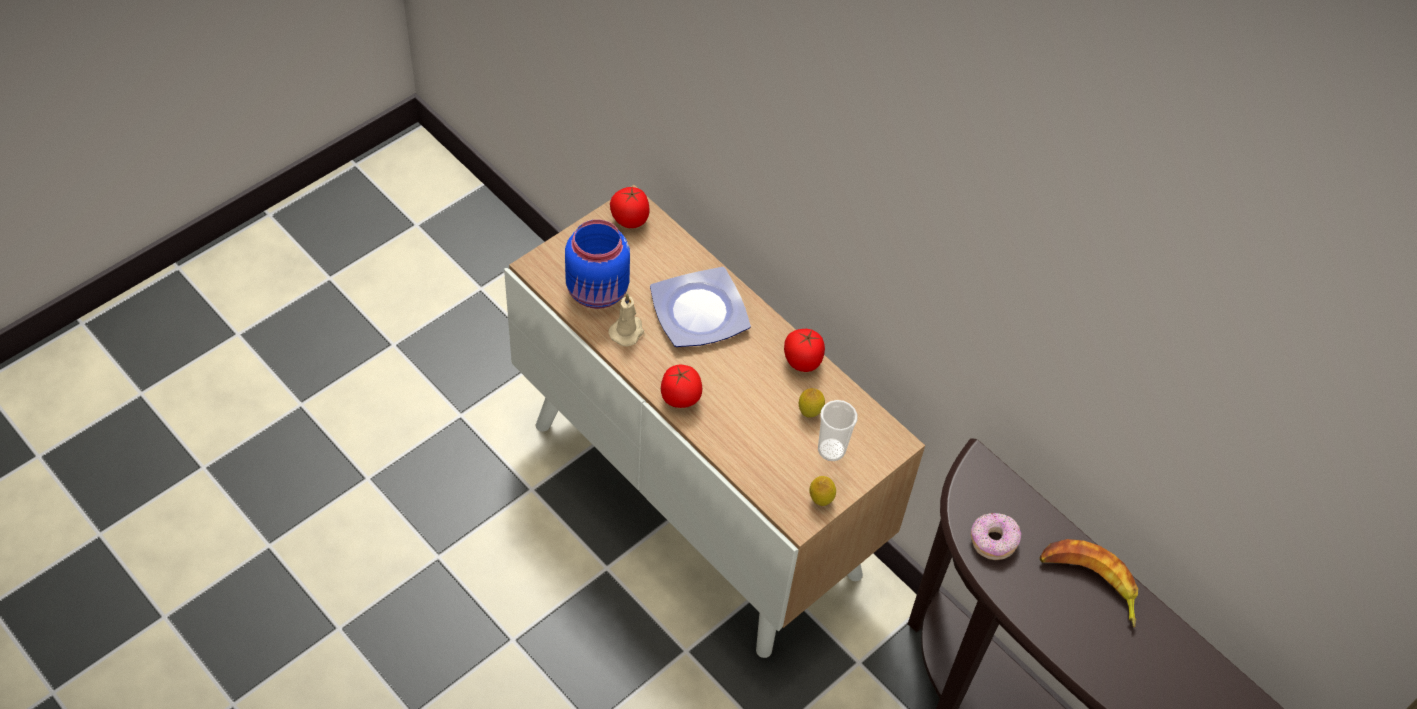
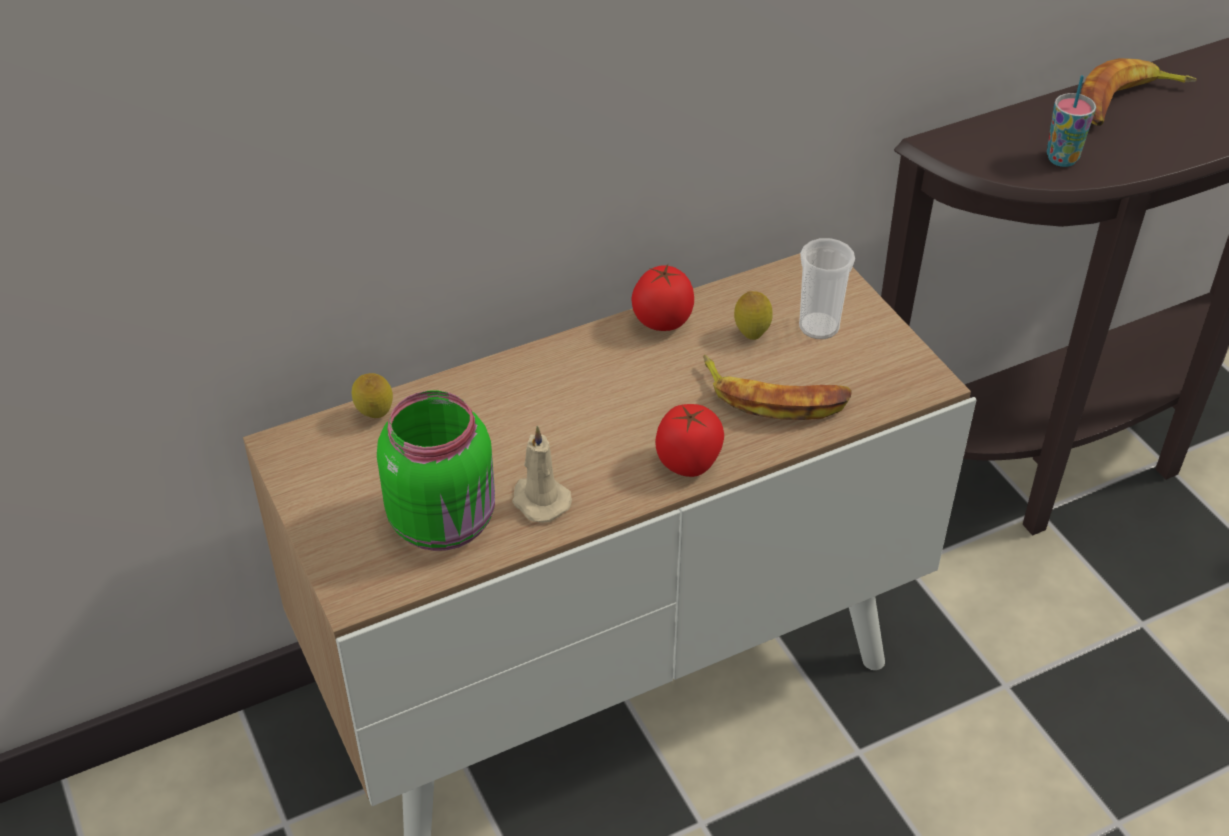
camera: 70 degrees left, 10 degrees down
blue jar [565,219,630,309] -> green jar [377,390,495,551]
tomato [610,187,650,228] -> none
plate [650,267,751,347] -> none
lemon [809,476,836,506] -> lemon moved to [351,373,393,418]
donut [971,513,1021,560] -> cup [1047,75,1096,167]
none -> banana [703,355,852,420]

